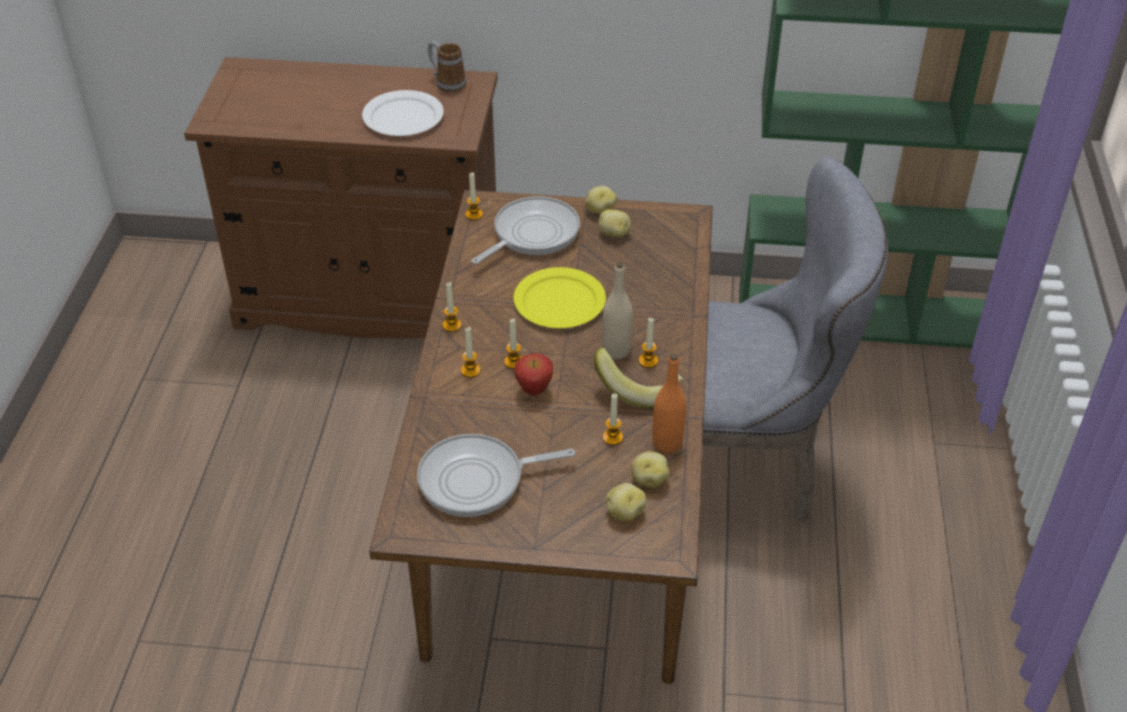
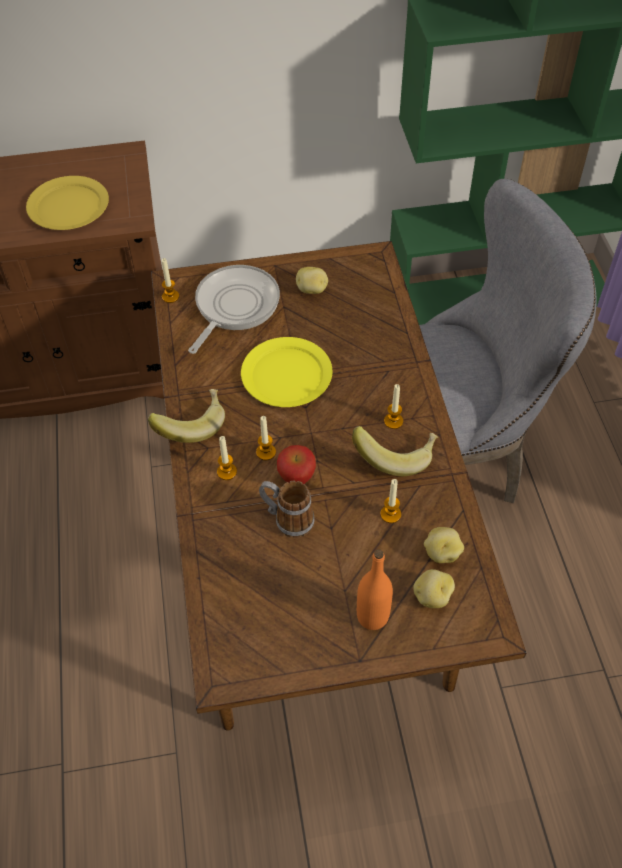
camera: 15 degrees left, 10 degrees up
white plate [362,90,444,136] -> yellow plate [26,176,109,230]
frying pan [417,434,575,517] -> none
mug [428,41,466,93] -> mug moved to [259,481,315,538]
candle [442,282,462,332] -> banana [148,389,225,443]
potato [585,186,617,214] -> none
beige bottle [602,262,633,359] -> none
orange bottle [652,353,686,453] -> orange bottle moved to [357,550,393,630]

